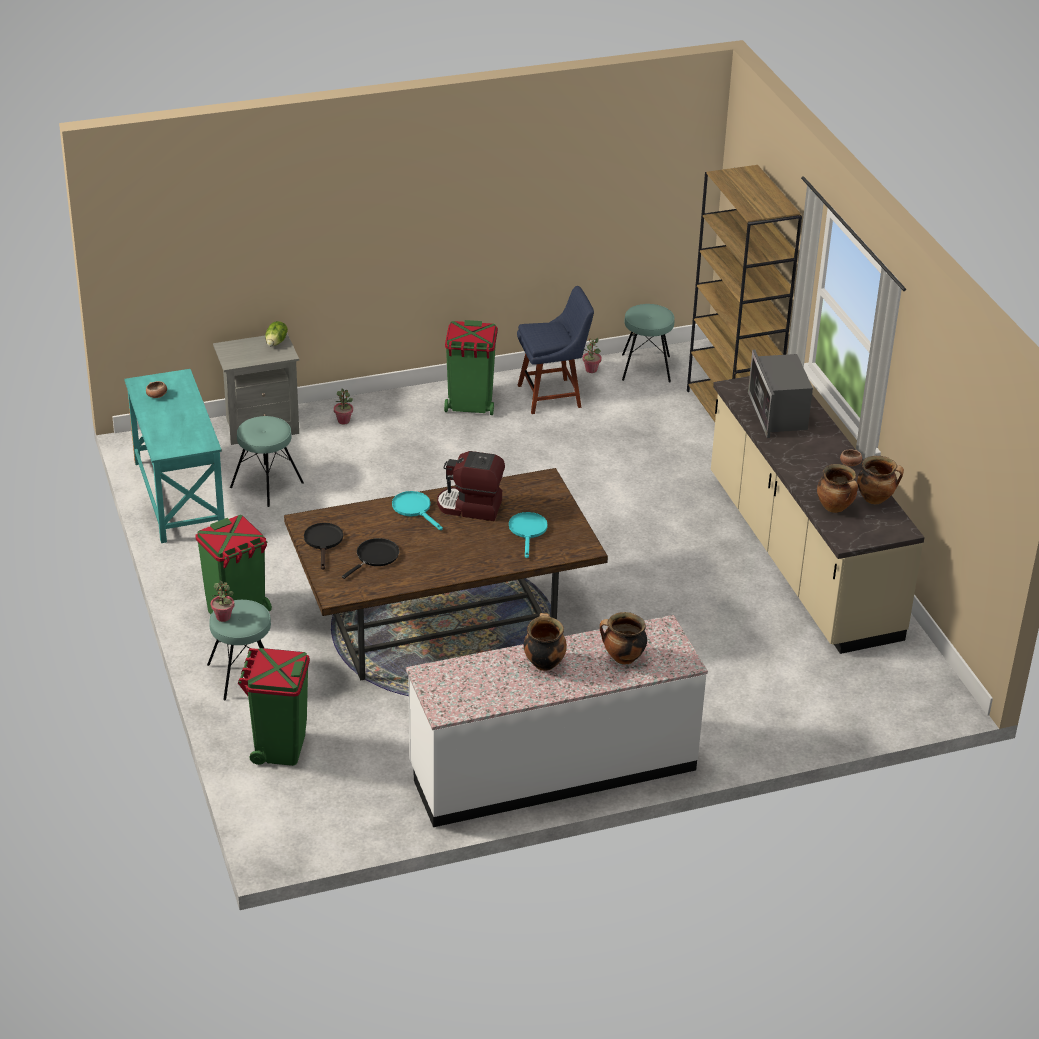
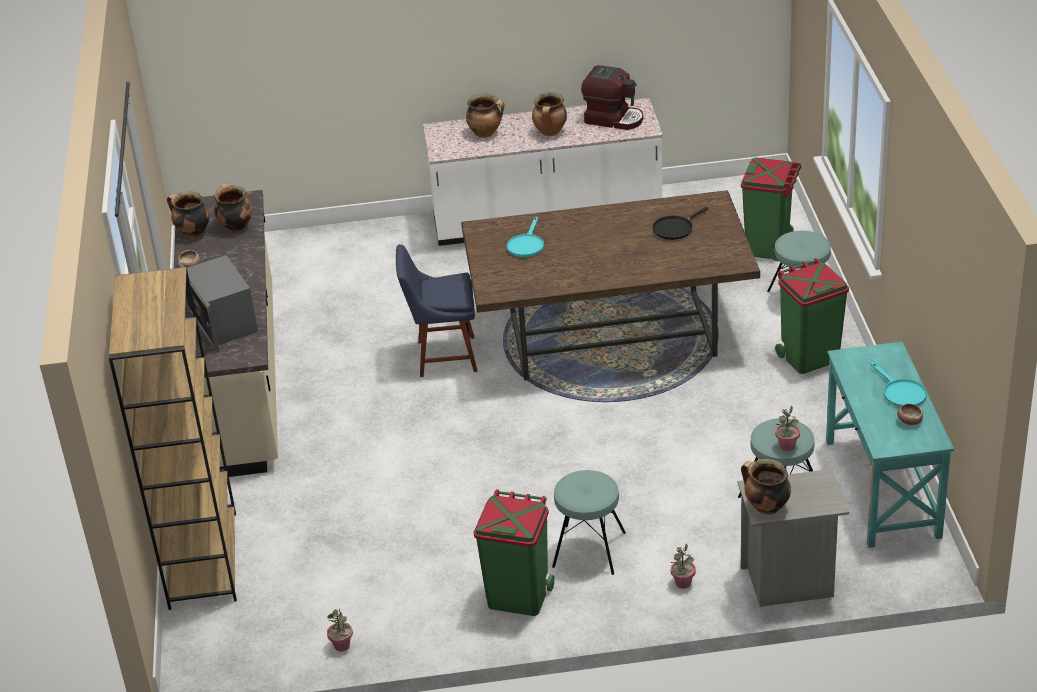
camera: 165 degrees left, 0 degrees up
potted plant [211,580,234,622] -> potted plant moved to [775,405,800,451]
lettuce [265,321,288,346] -> cooking pot [741,459,791,515]
black frying pan [304,523,343,570] -> none
turquoise frying pan [392,491,443,530] -> turquoise frying pan moved to [871,362,927,407]
coffee machine [437,451,505,521] -> coffee machine moved to [581,65,643,130]
blue chair [517,286,594,414] -> blue chair moved to [396,244,477,377]
turquoise stool [622,304,674,383] -> turquoise stool moved to [552,470,626,575]
microwave [748,350,813,438] -> microwave turned 150 degrees clockwise [178,255,258,352]

